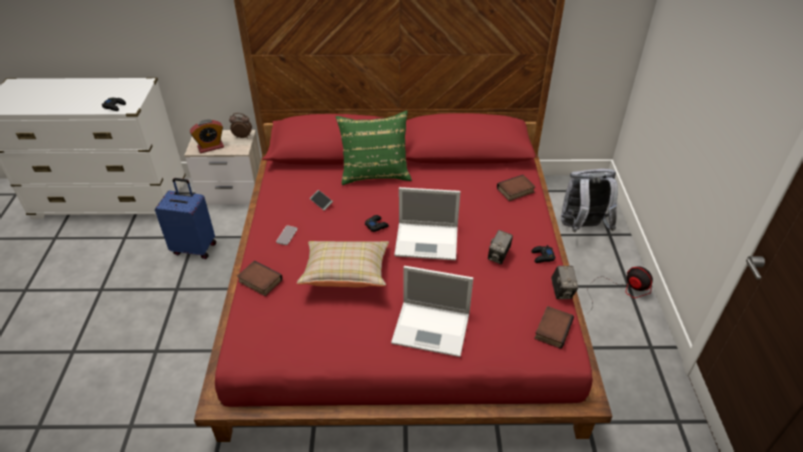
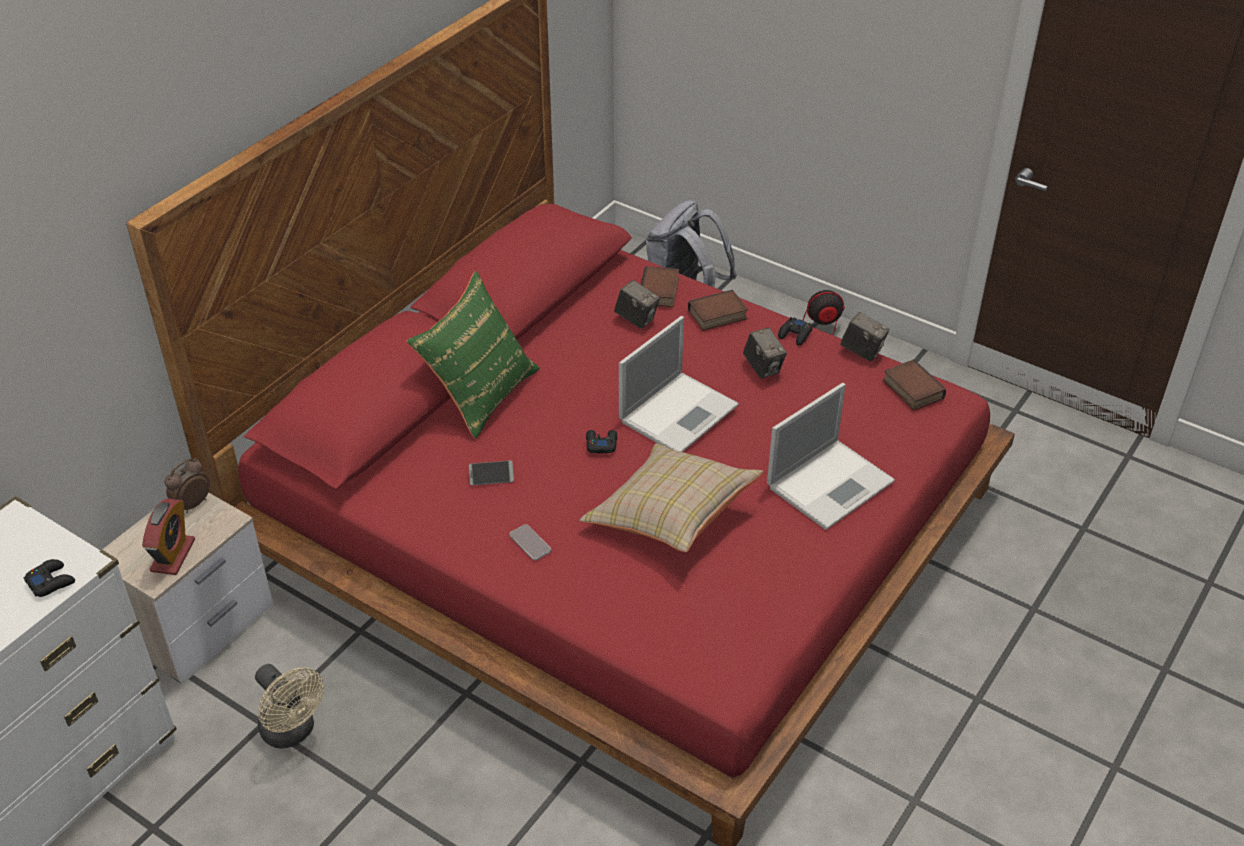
camera: 55 degrees left, 0 degrees up
blue suitcase [155,178,216,259] -> beige fan [255,664,324,749]
book [237,261,282,296] -> book moved to [688,290,748,331]
none -> camera [614,280,660,329]

